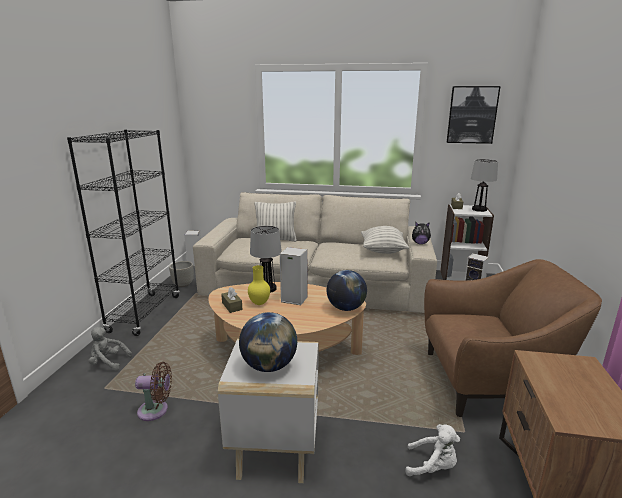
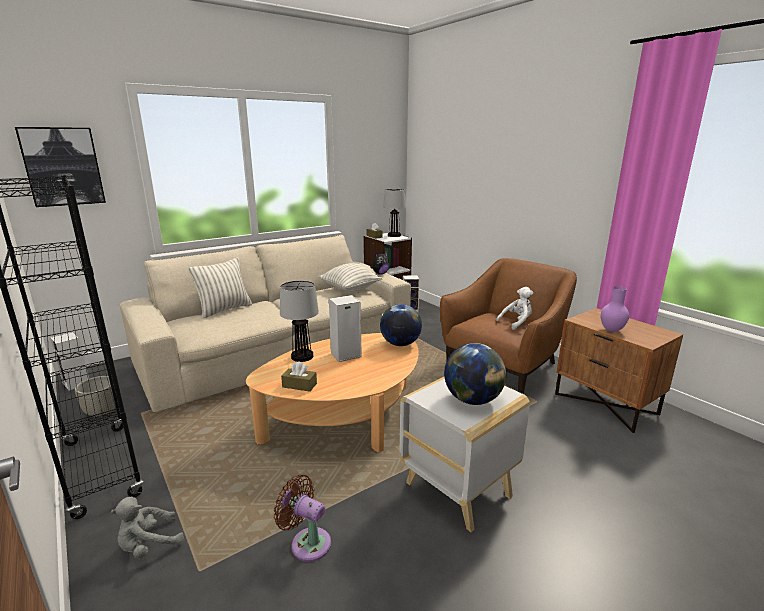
camera: 45 degrees left, 0 degrees up
brown fan [135,362,172,421] -> brown fan turned 105 degrees counterclockwise [274,474,331,562]
yellow vase [248,265,270,305] -> none
white plush toy [405,424,460,476] -> white plush toy moved to [496,287,533,330]
picture [447,86,501,144] -> picture moved to [15,127,106,207]
none -> purple vase [601,286,629,332]

